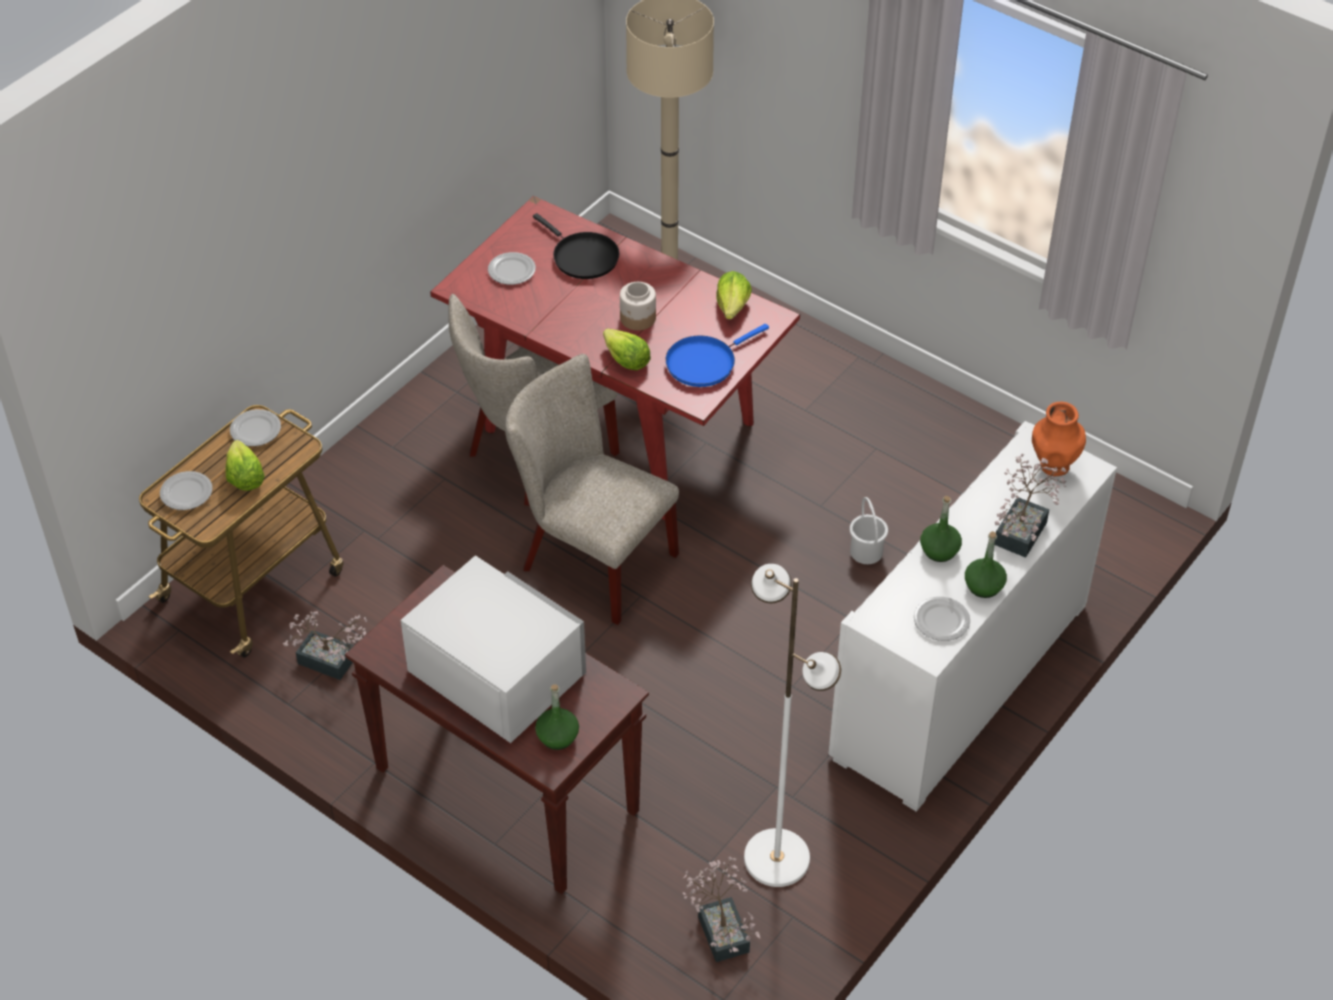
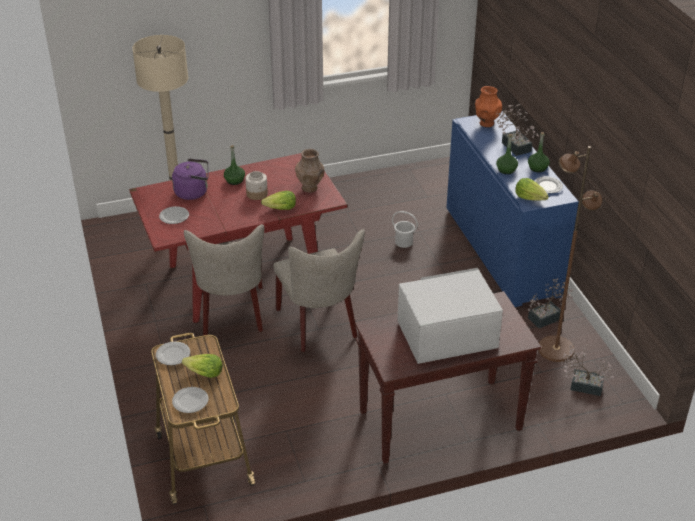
camera: 55 degrees left, 10 degrees down
potted plant [283,611,367,680] -> potted plant moved to [528,278,574,329]
beige chair [505,354,679,625] -> beige chair turned 90 degrees counterclockwise [274,229,365,352]
black frying pan [533,213,619,279] -> purple kettle [172,158,209,200]
green bottle [535,684,579,750] -> green bottle moved to [224,145,245,185]
blue frying pan [666,324,769,387] -> brown vase [295,149,324,193]
lettuce [716,271,752,319] -> lettuce moved to [515,178,549,200]
white floor lamp [744,564,841,887] -> brown floor lamp [538,146,602,362]
white cabinet [828,421,1117,812] -> blue cabinet [446,111,579,307]

